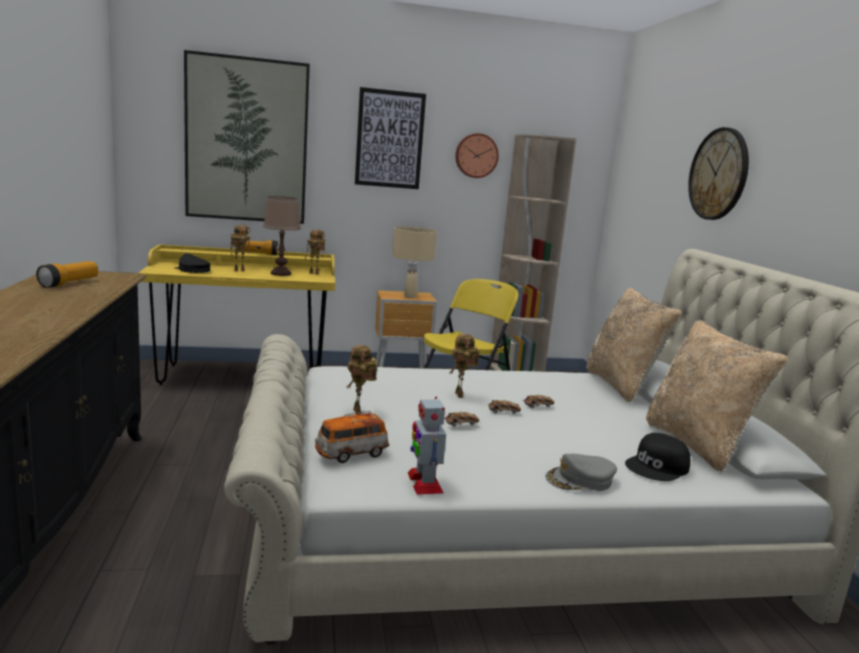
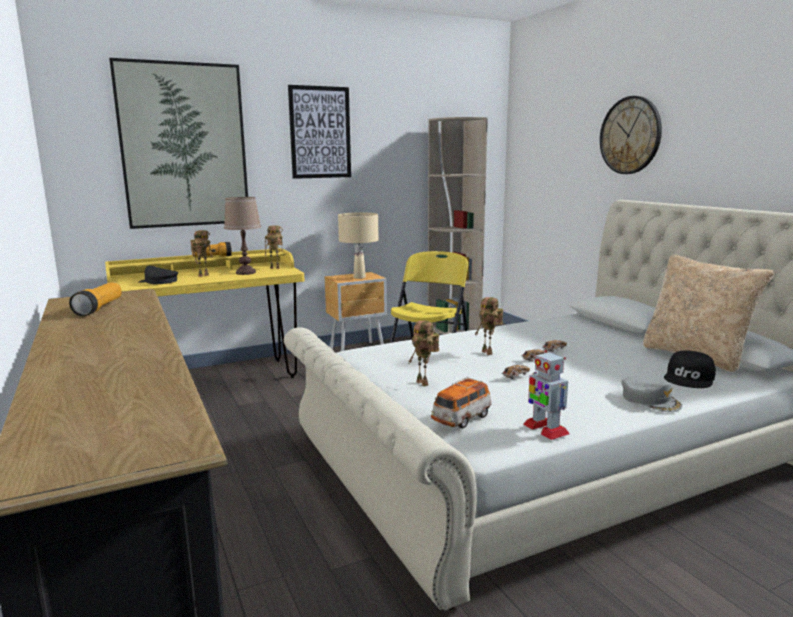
camera: 15 degrees left, 0 degrees up
wall clock [455,133,499,178] -> none
grey cap [545,454,617,491] -> grey cap turned 90 degrees counterclockwise [622,377,682,412]
beige pillow [587,288,682,402] -> none

